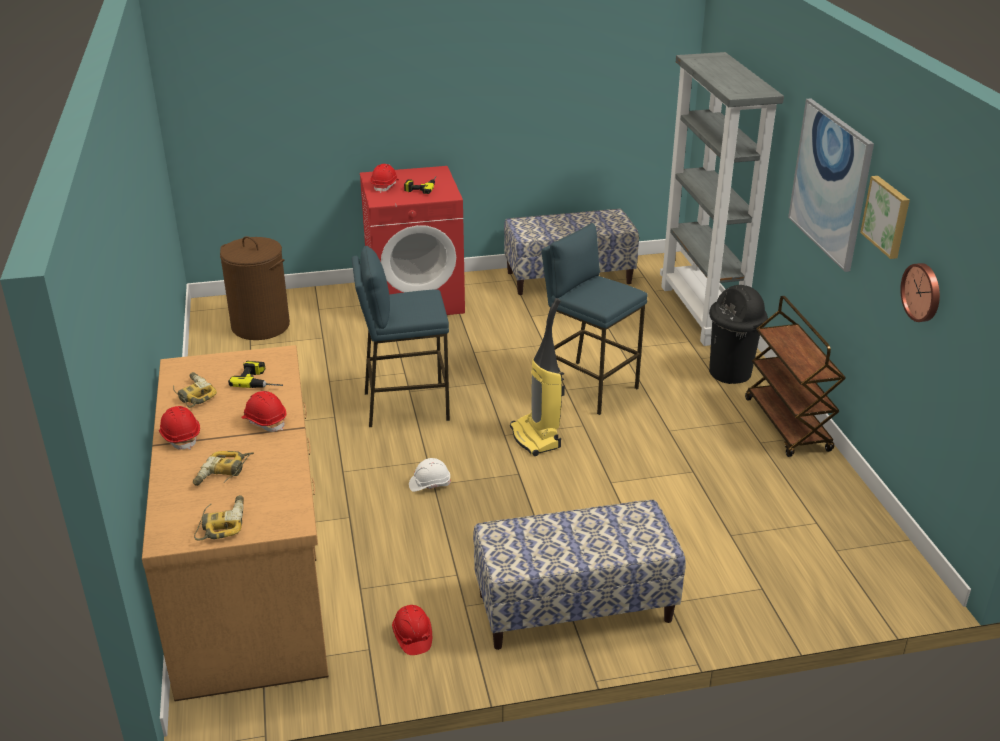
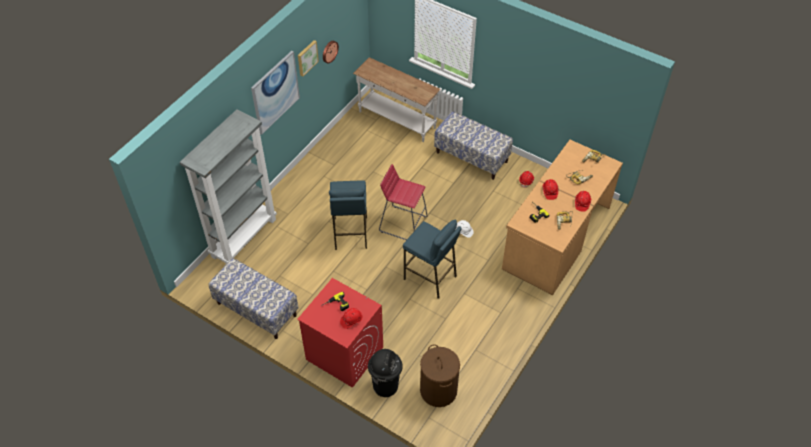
camera: 135 degrees left, 20 degrees up
vacuum cleaner [510,298,565,456] -> red stool [379,164,428,240]
black trash can [709,285,768,384] -> black trash can moved to [368,349,403,397]
brown cart [745,296,846,457] -> none
none -> white console table [353,57,440,142]

